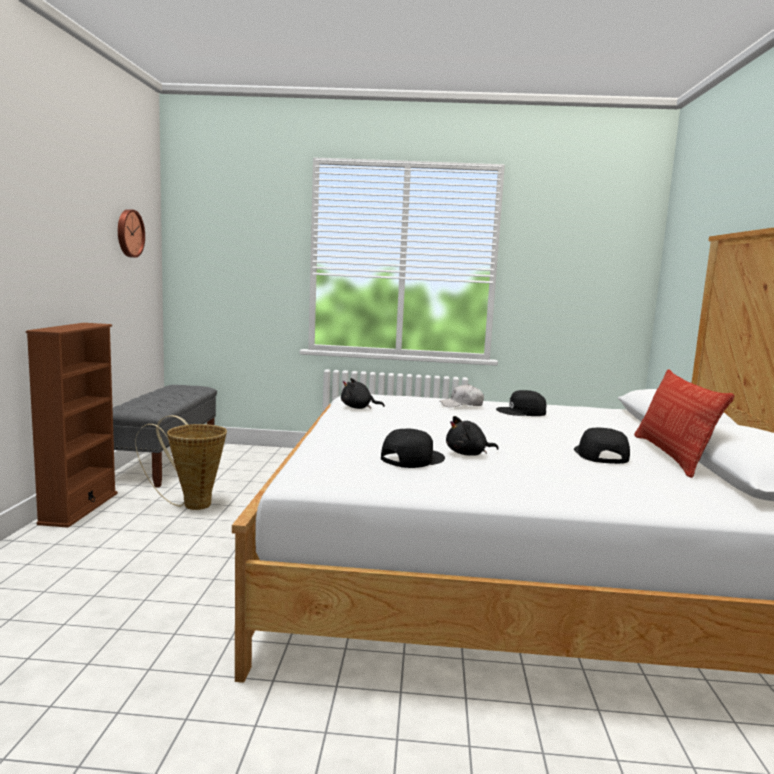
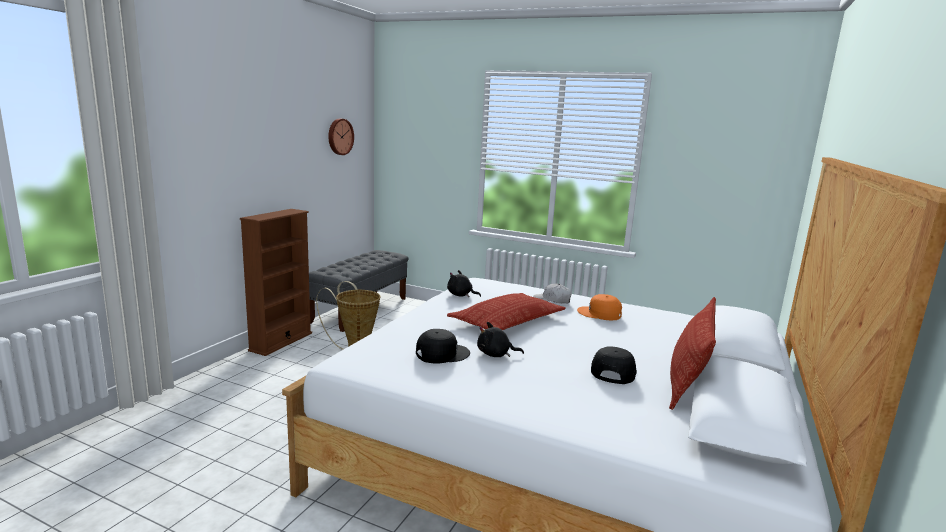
camera: 20 degrees right, 5 degrees up
black cap [496,390,547,416] -> orange cap [577,294,622,321]
none -> pillow [447,293,566,330]

